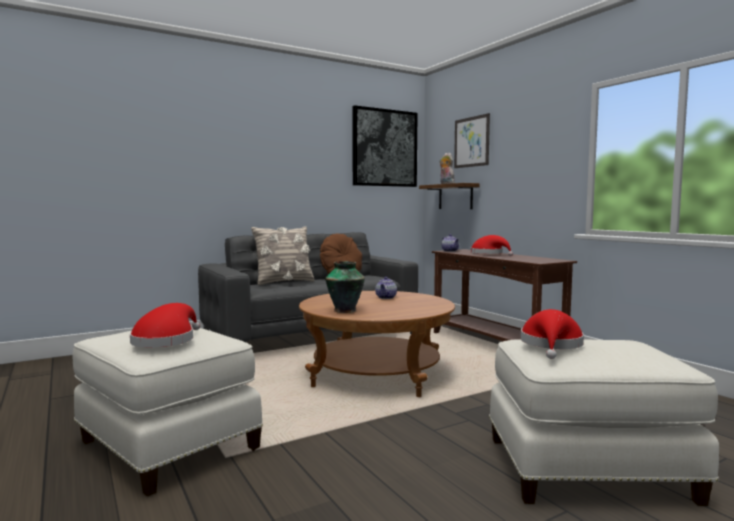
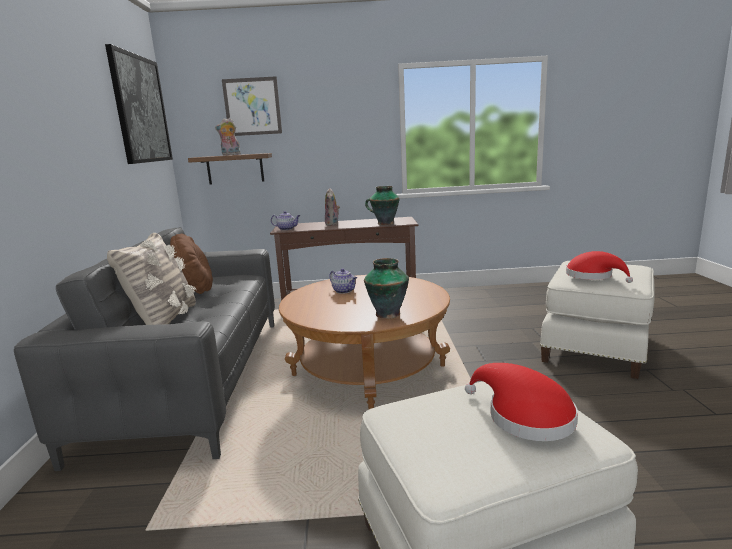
camera: 60 degrees left, 10 degrees up
red hat [471,235,513,256] -> plush toy [325,188,340,226]
none -> vase [365,186,400,225]

